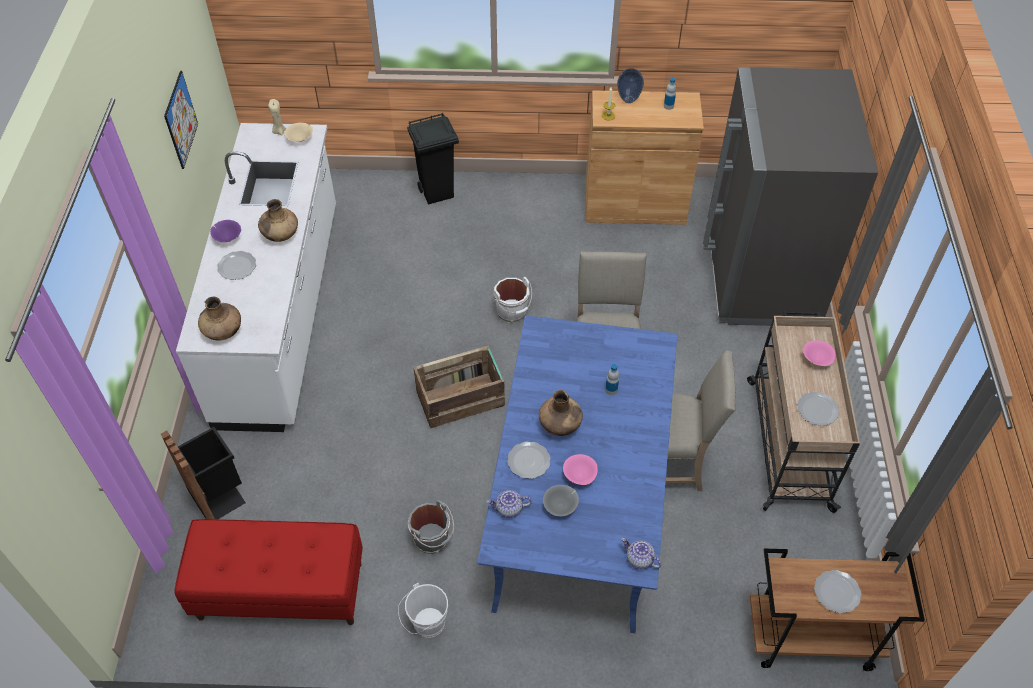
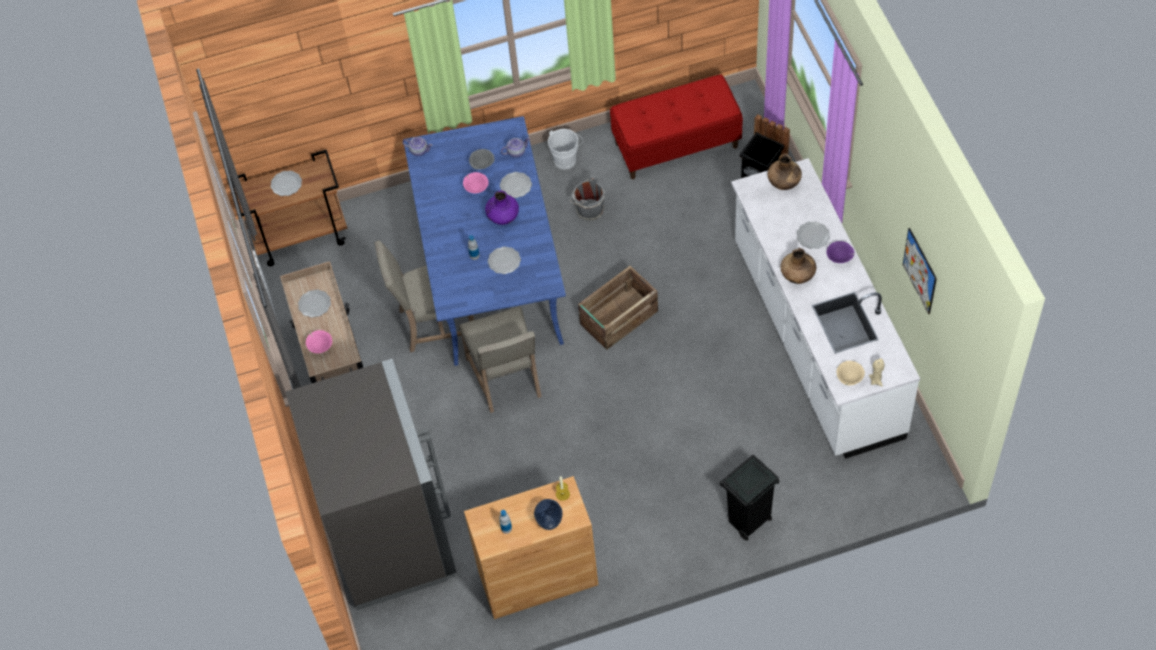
camera: 165 degrees right, 5 degrees up
white bucket [494,277,532,322] -> none
brown vase [539,390,583,436] -> purple vase [485,190,519,225]
none -> plate [488,247,521,274]

